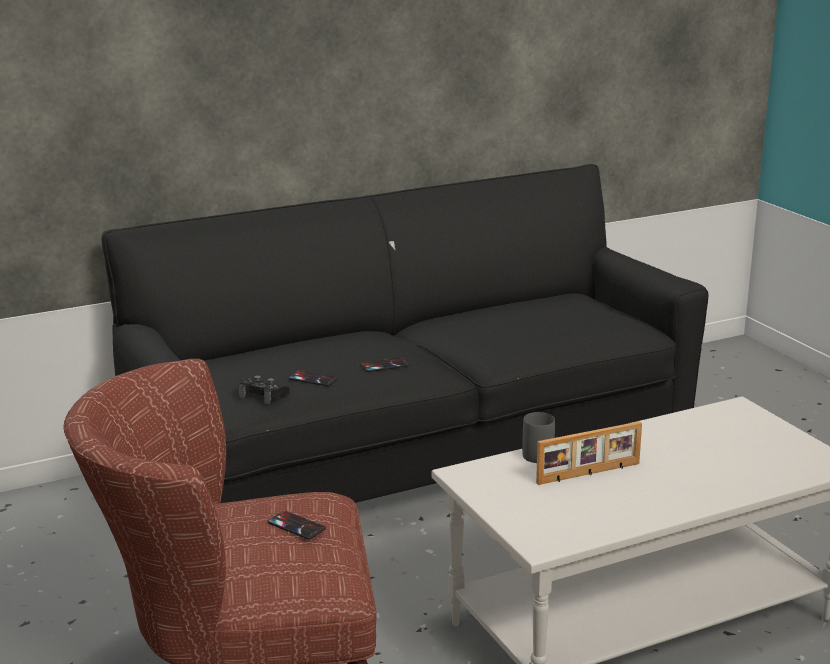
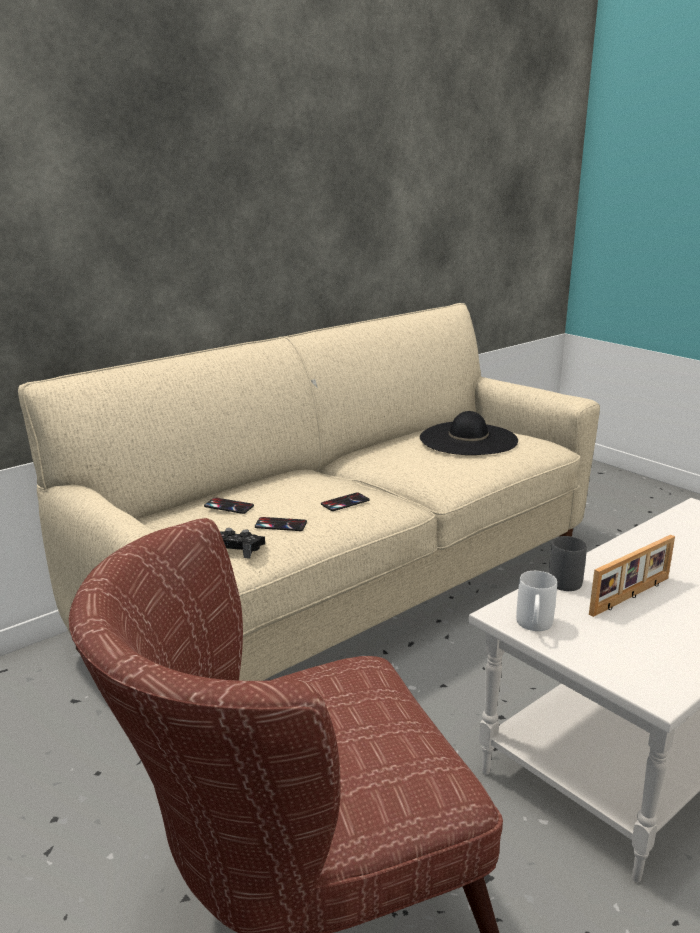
camera: 15 degrees left, 0 degrees up
black sofa [102,164,708,503] -> beige sofa [18,303,600,681]
phone [267,511,326,539] -> phone moved to [204,497,254,514]
none -> black hat [420,411,518,455]
none -> white mug [516,571,557,631]

